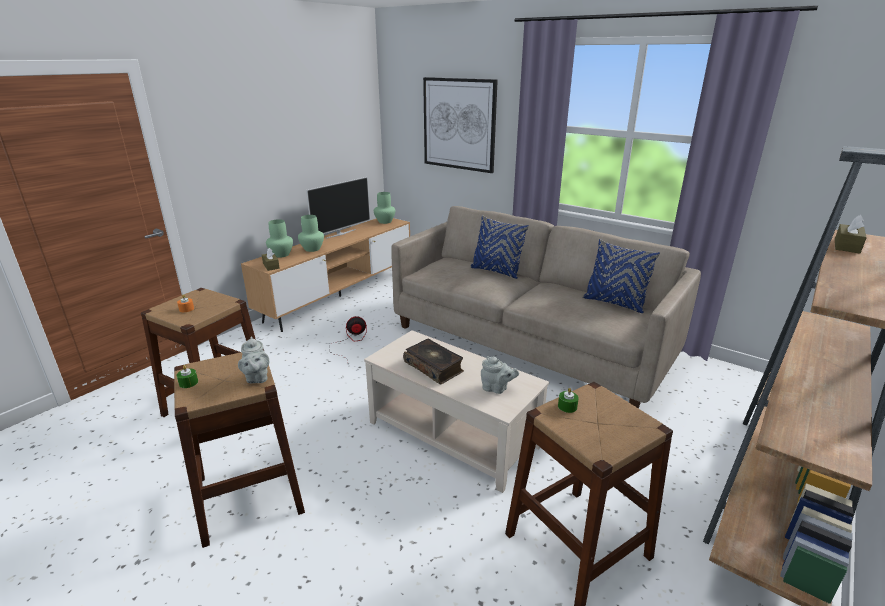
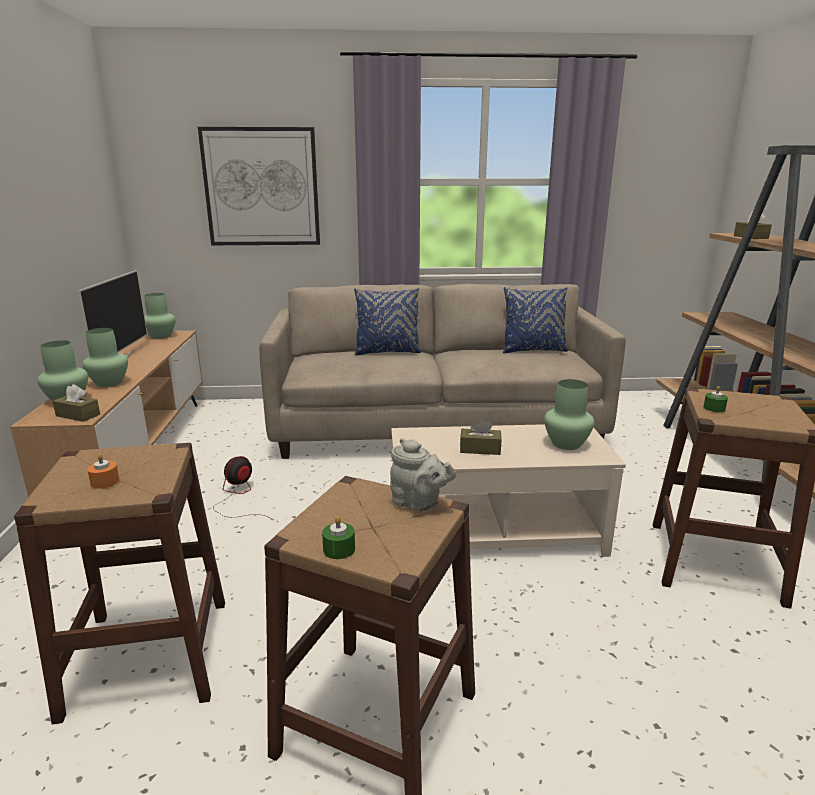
camera: 40 degrees left, 5 degrees down
book [403,339,464,384] -> brown tissue box [460,419,502,455]
grey teapot [481,356,519,394] -> green vase [544,379,594,450]

